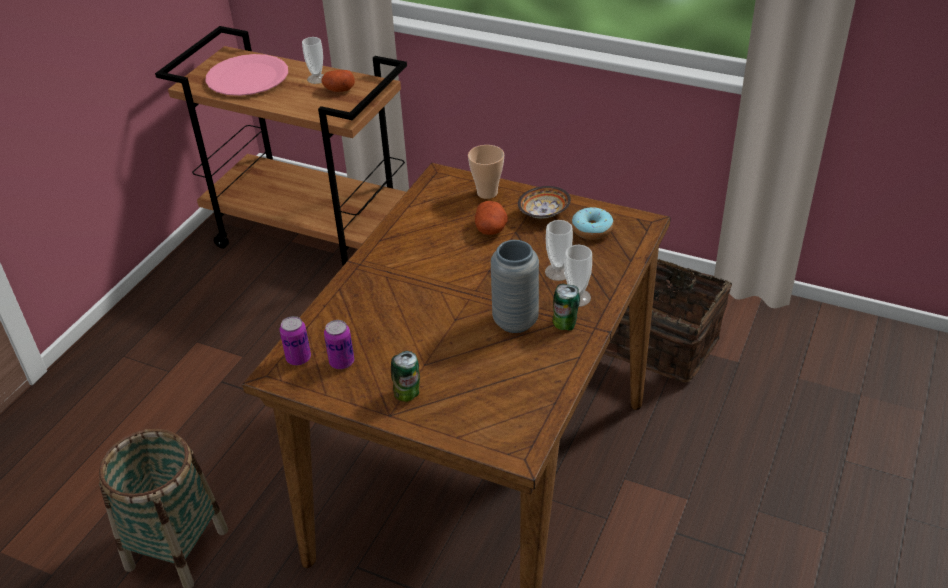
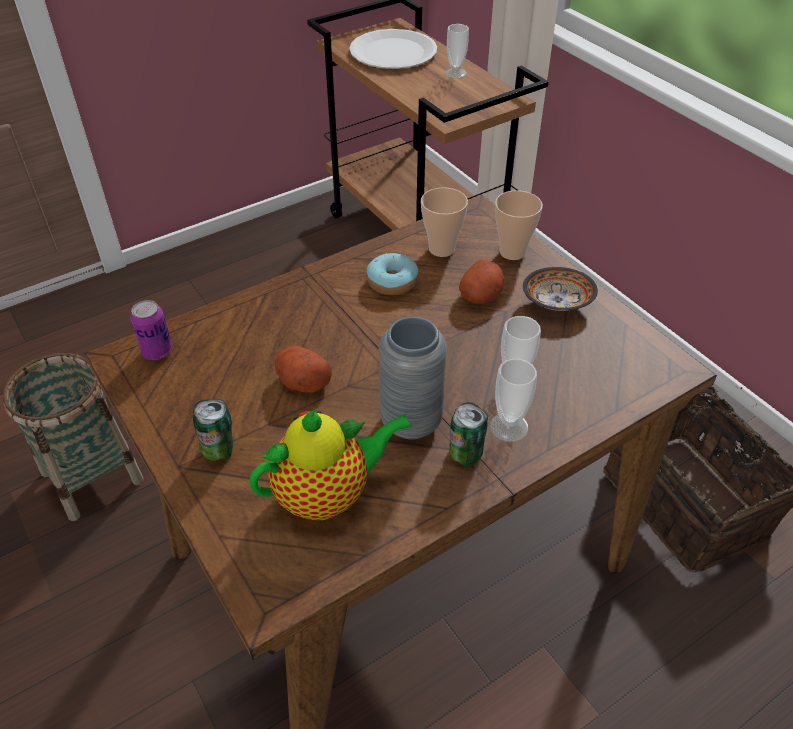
camera: 30 degrees right, 5 degrees up
pink plate [206,54,288,96] -> white plate [349,29,437,69]
potato [321,70,355,92] -> potato moved to [274,346,332,393]
can [324,320,354,369] -> none
donut [571,207,613,240] -> donut moved to [366,253,419,295]
none -> teapot [249,410,412,520]
none -> cup [421,187,468,257]

